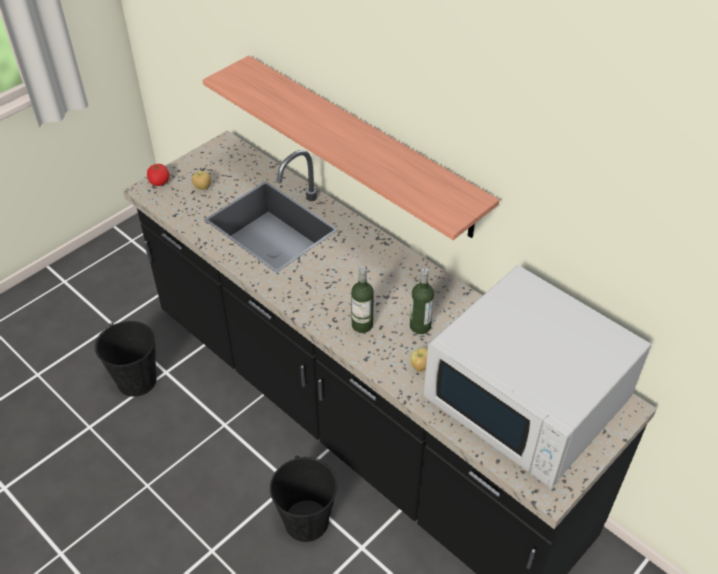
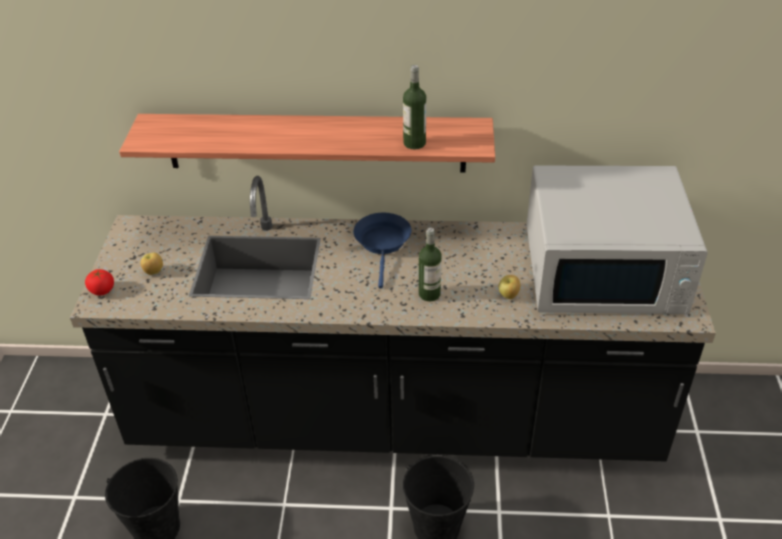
camera: 40 degrees left, 5 degrees down
bottle [410,267,434,334] -> bottle moved to [403,65,426,149]
none -> blue frying pan [353,212,411,289]

